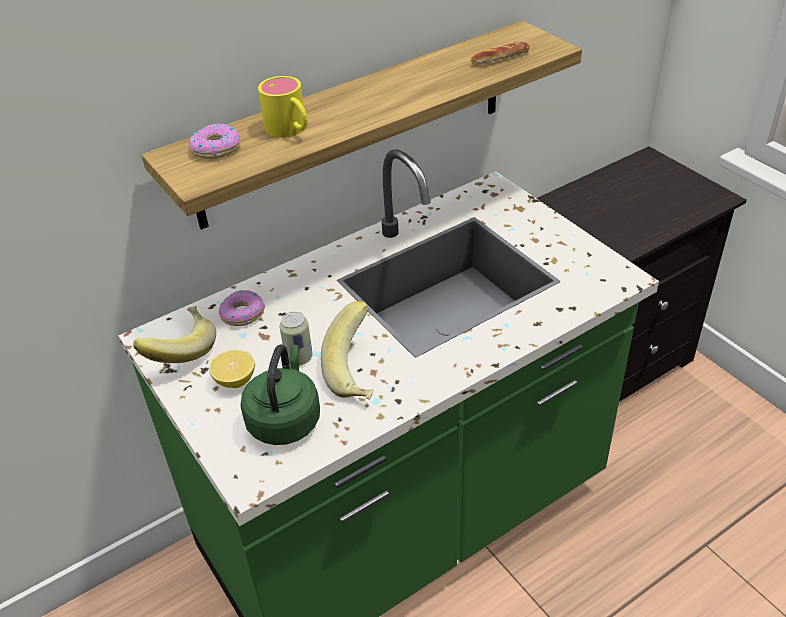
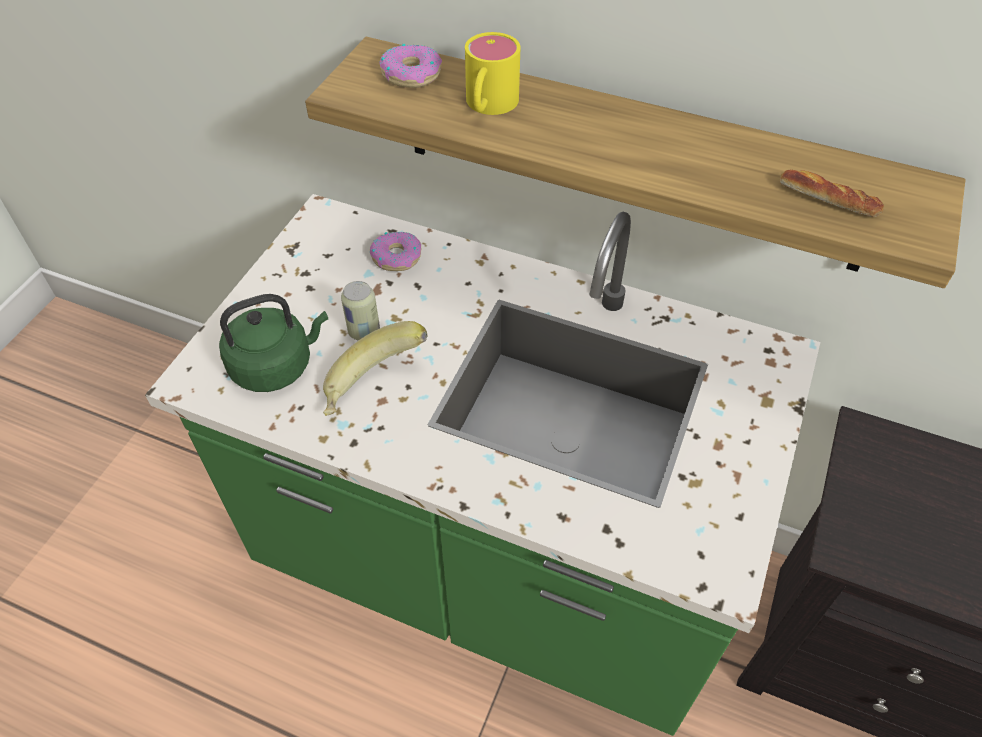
camera: 55 degrees right, 10 degrees up
banana [133,306,216,363] -> none
lemon [209,350,255,388] -> none

